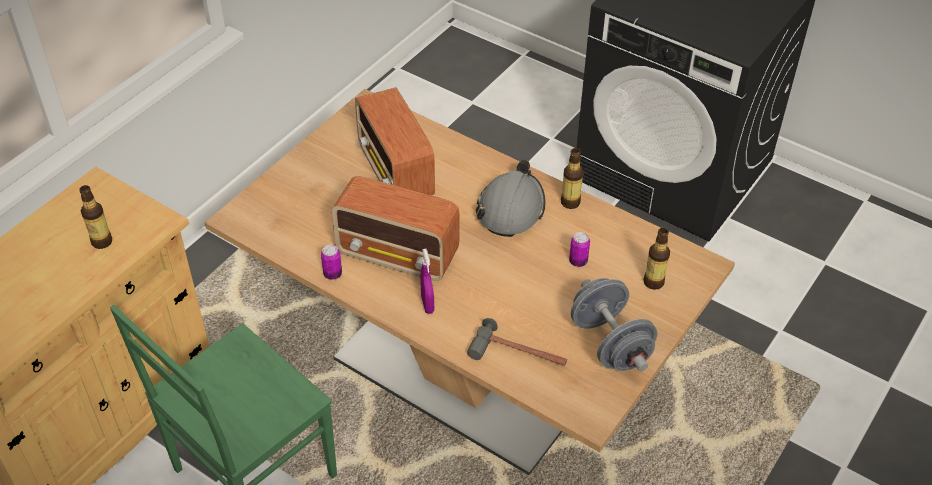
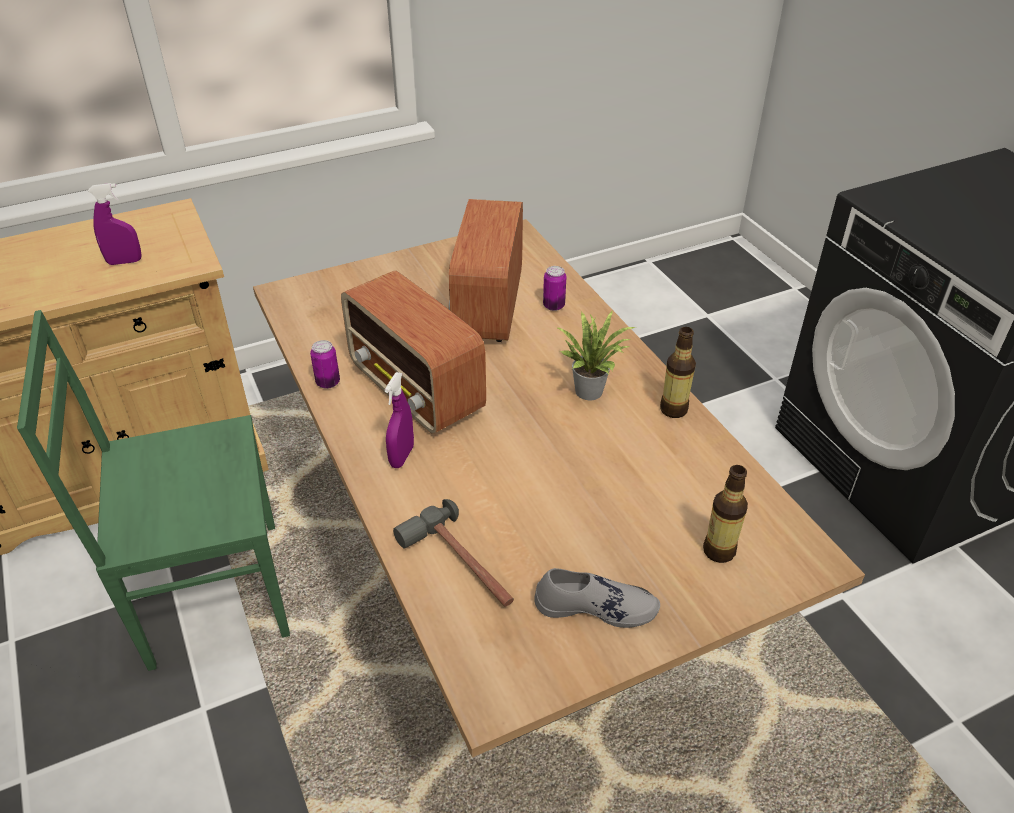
camera: 30 degrees right, 5 degrees down
bottle [79,185,112,249] -> purple spray bottle [88,183,141,265]
grey hard hat [476,160,545,237] -> potted plant [556,310,635,401]
can [569,232,590,267] -> can moved to [543,266,566,311]
grey dumbbell [571,278,658,371] -> grey shoe [534,568,660,628]

